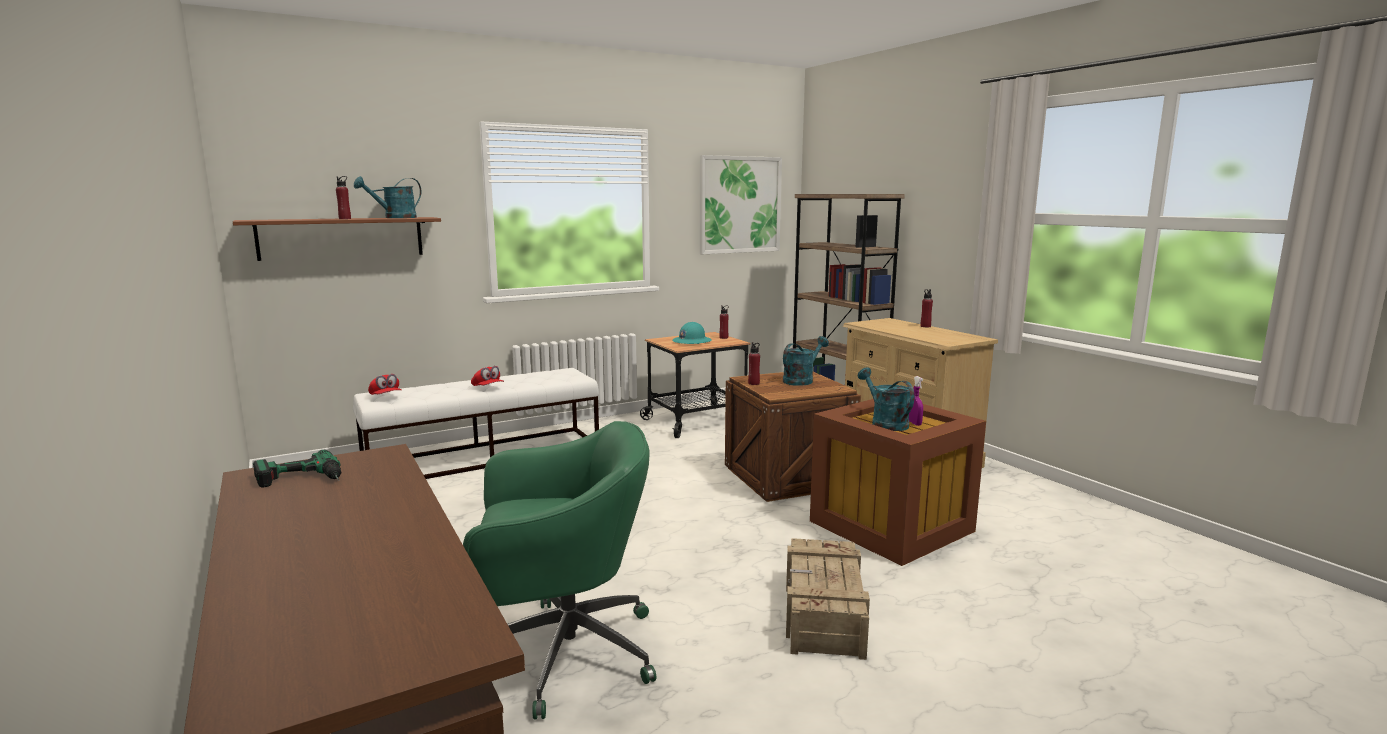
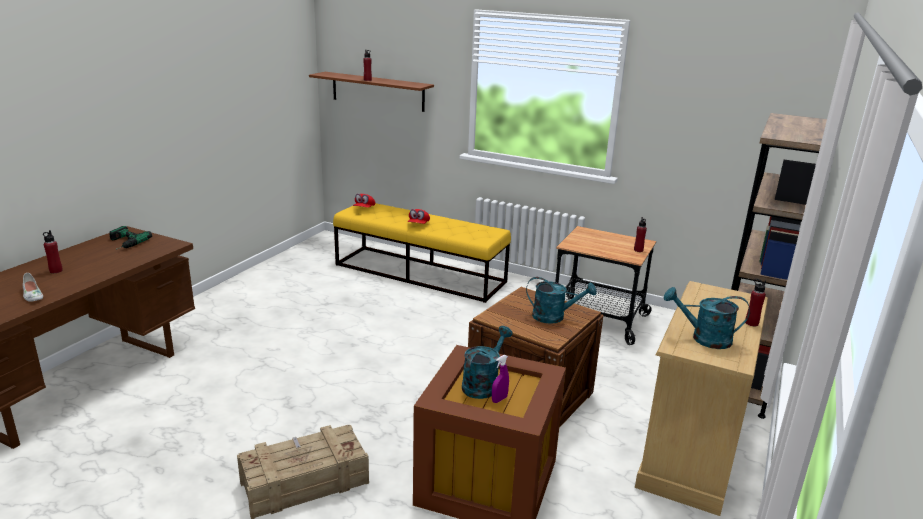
camera: 55 degrees right, 10 degrees up
white bench [353,368,599,479] -> yellow bench [333,203,511,303]
turquoise watering can [354,176,421,218] -> turquoise watering can moved to [664,287,750,349]
green office chair [463,421,656,720] -> none
turquoise hard hat [673,322,712,344] -> none
picture [700,155,782,254] -> none
red bottle [748,342,760,385] -> red bottle moved to [43,230,63,273]
none -> white shoe [23,273,43,302]

